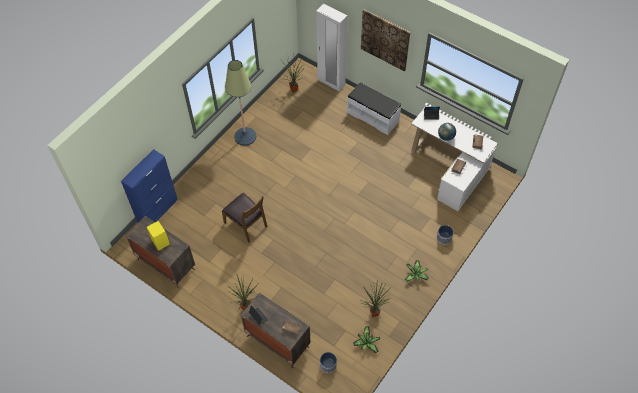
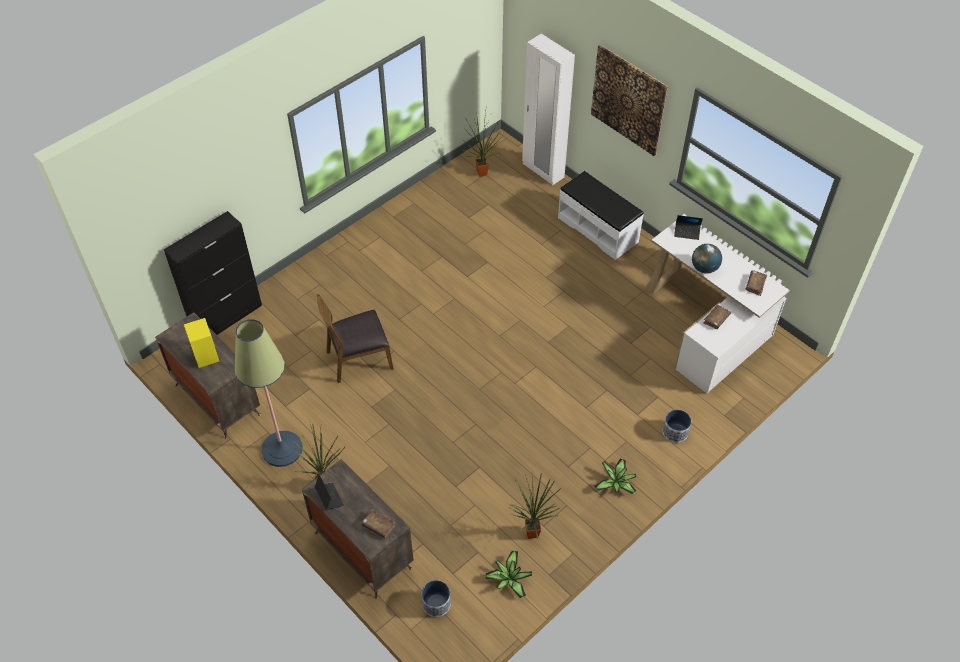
camera: 10 degrees right, 5 degrees down
blue cabinet [121,149,178,223] -> black cabinet [164,211,262,335]
brown chair [222,193,268,243] -> brown chair turned 105 degrees clockwise [317,294,393,383]
floor lamp [225,60,256,146] -> floor lamp moved to [235,319,303,467]

